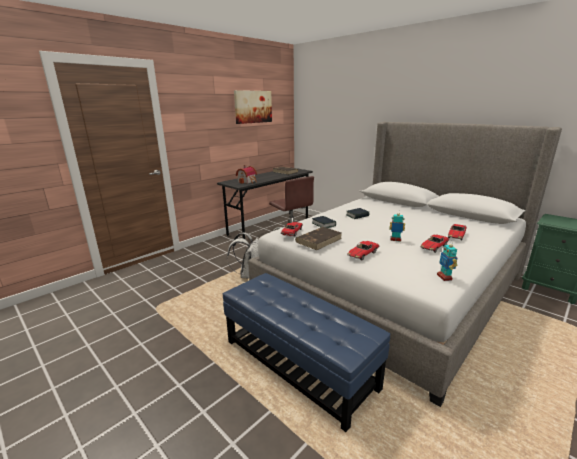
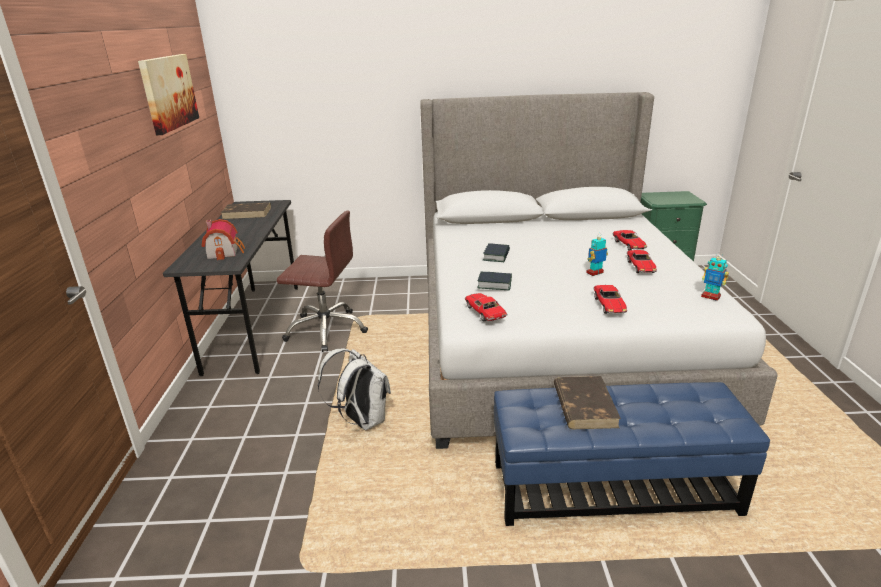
camera: 45 degrees left, 5 degrees up
brown book [295,227,342,250] -> brown book moved to [554,376,621,429]

